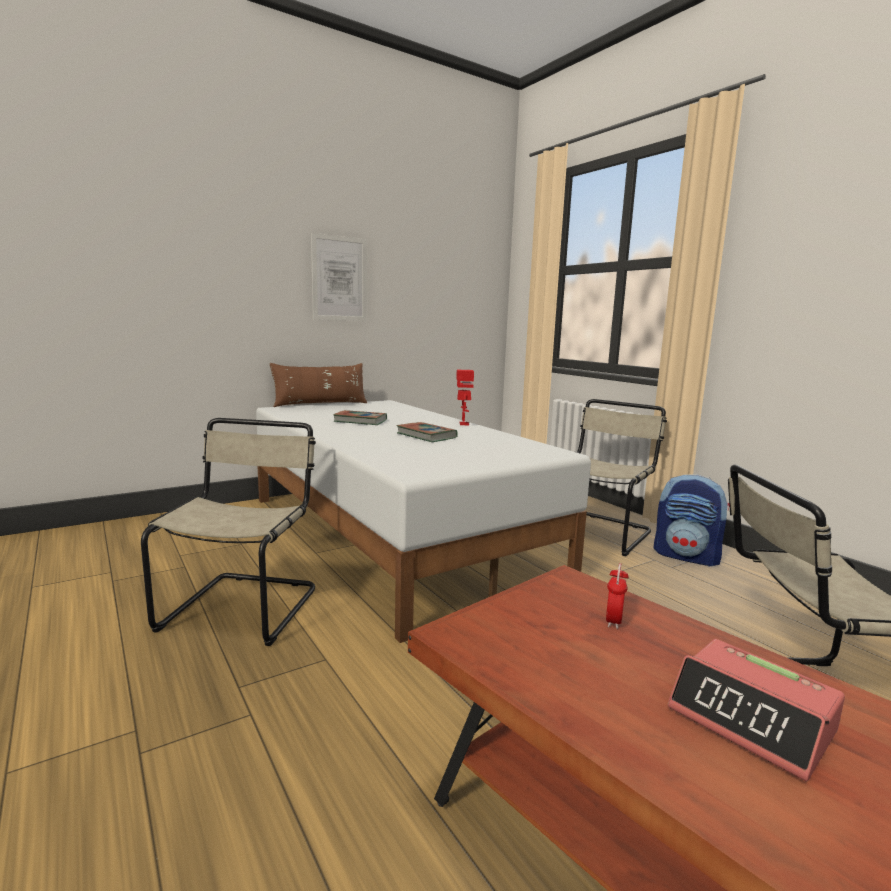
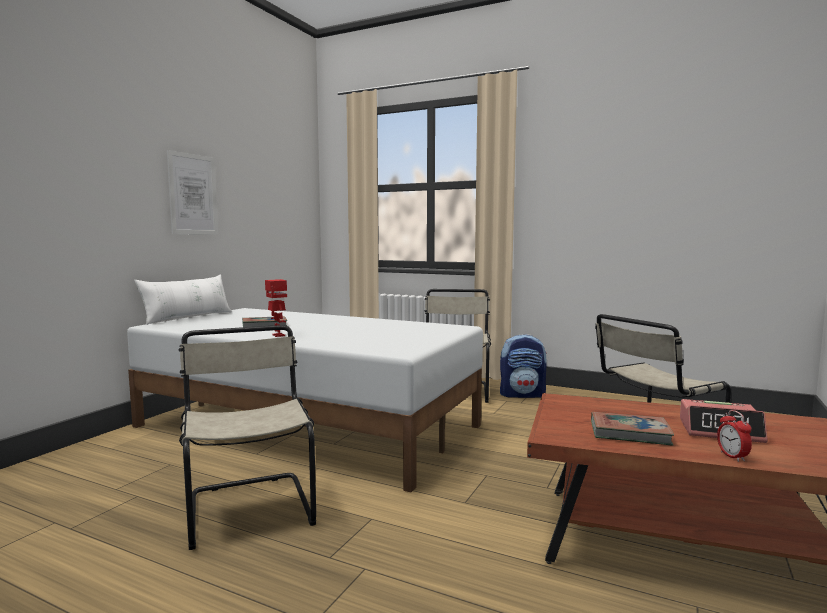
camera: 30 degrees left, 5 degrees down
brown pillow [270,363,367,407] -> white pillow [134,274,232,325]
book [397,422,458,442] -> book moved to [591,412,674,446]
toy robot [456,370,474,426] -> toy robot moved to [265,279,287,337]
alarm clock [606,563,629,629] -> alarm clock moved to [717,410,752,462]

